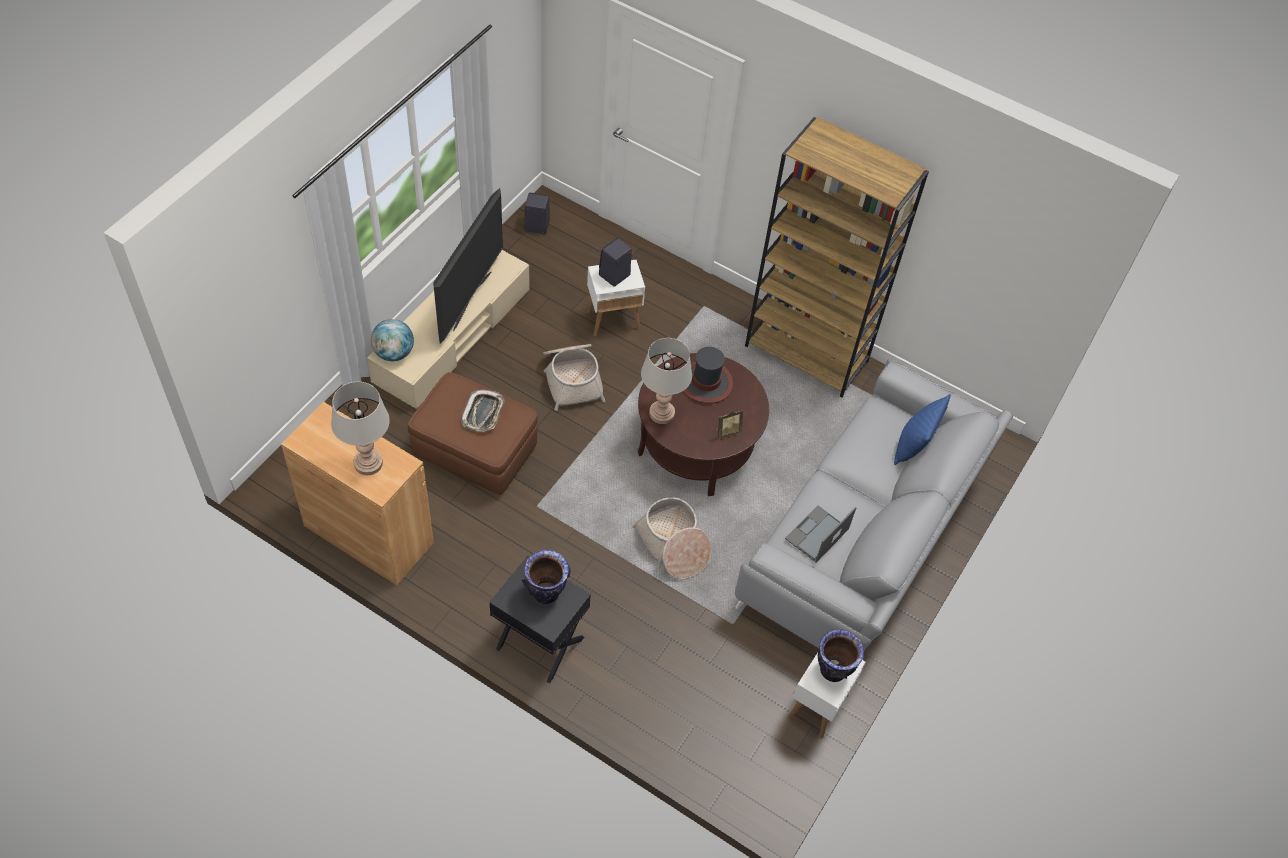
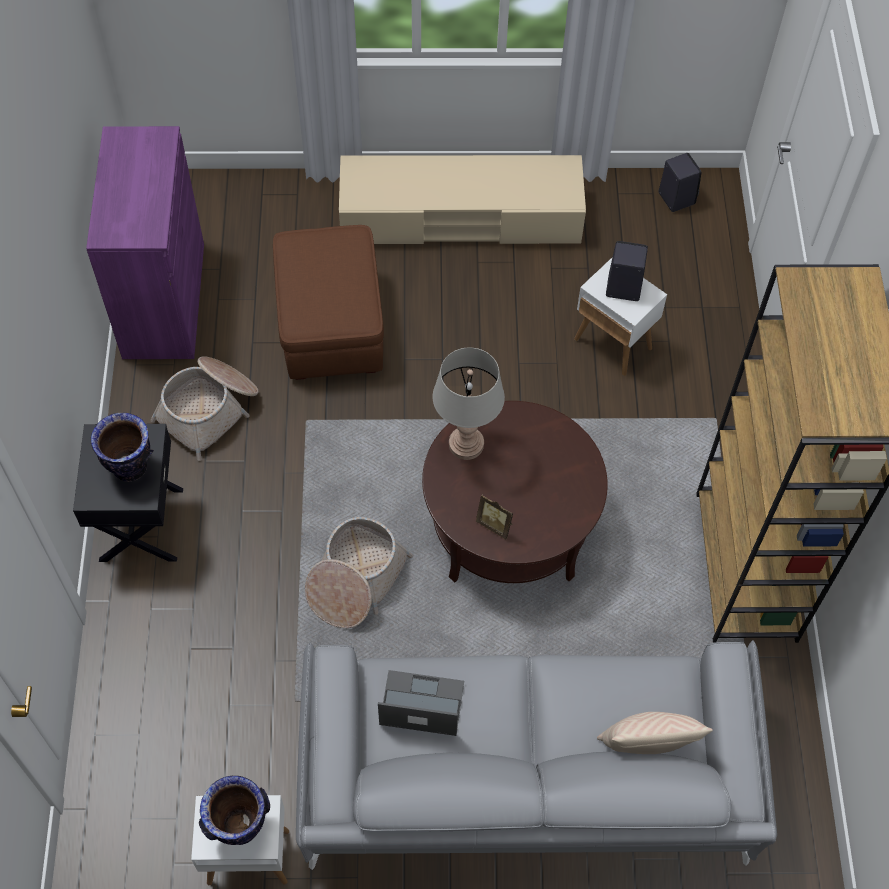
camera: 60 degrees right, 5 degrees up
brown cabinet [281,402,434,585] -> purple cabinet [86,126,204,359]
grey table lamp [331,382,390,475] -> none
globe [371,319,414,361] -> none
television [433,188,503,343] -> none
tray [461,390,504,432] -> none
basket [543,344,605,411] -> basket moved to [151,356,259,461]
hat [683,347,733,404] -> none
blue pillow [894,394,951,465] -> beige pillow [597,712,713,754]

